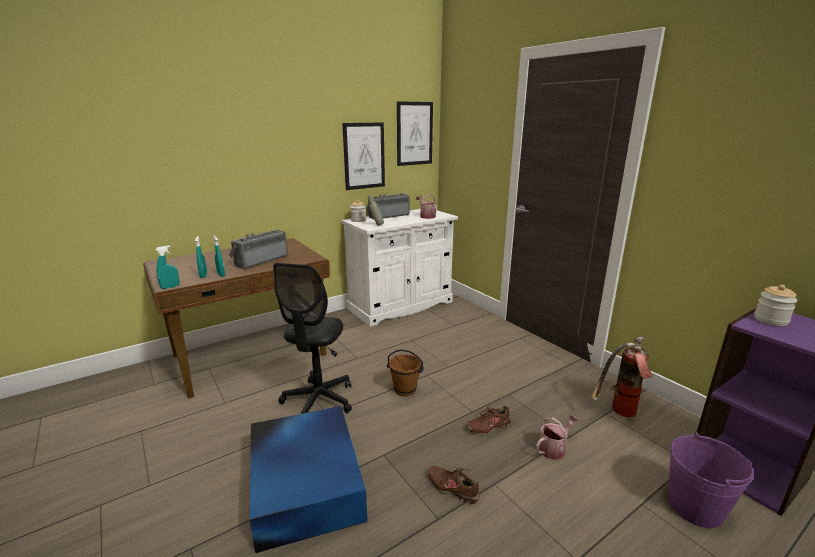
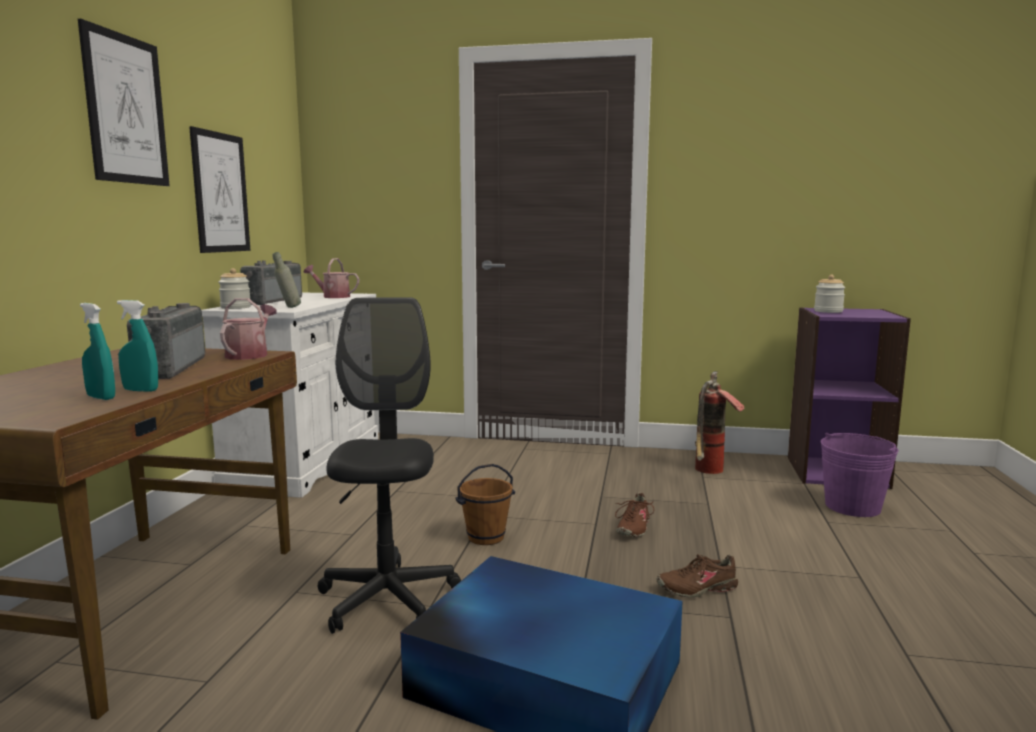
camera: 45 degrees left, 10 degrees down
turquoise spray bottle [155,245,179,289] -> none
black office chair [273,263,352,414] -> black office chair turned 150 degrees counterclockwise [318,297,461,634]
picture [397,102,433,166] -> picture moved to [78,19,170,186]
watering can [536,414,579,460] -> watering can moved to [220,298,277,360]

